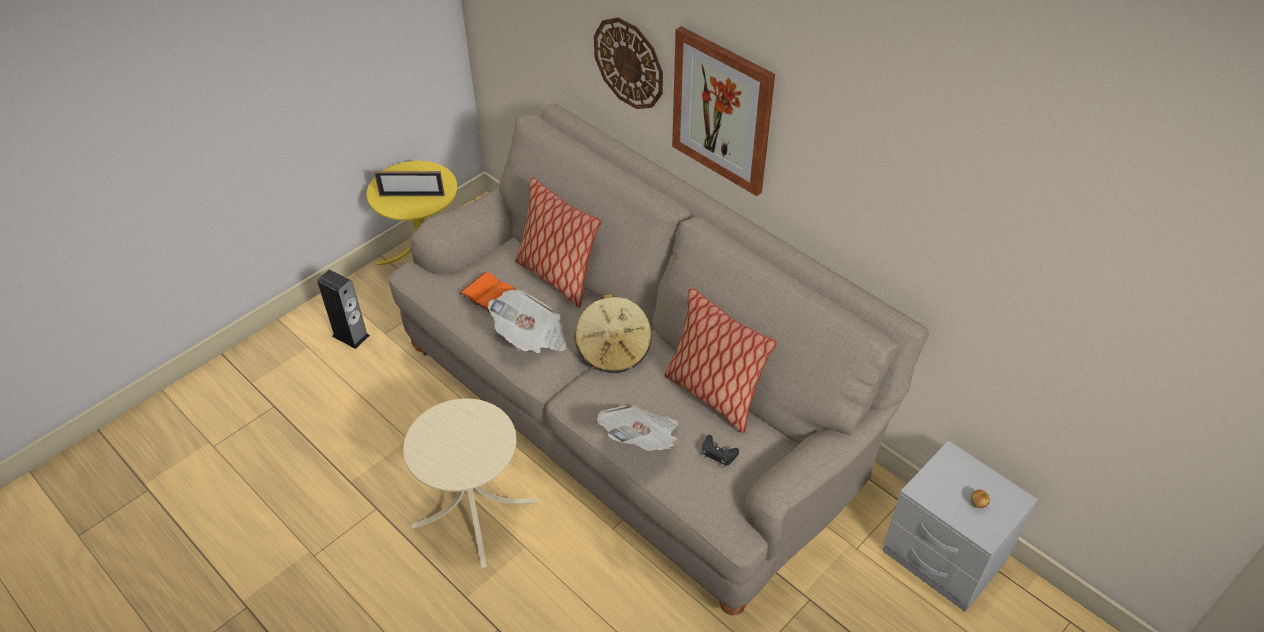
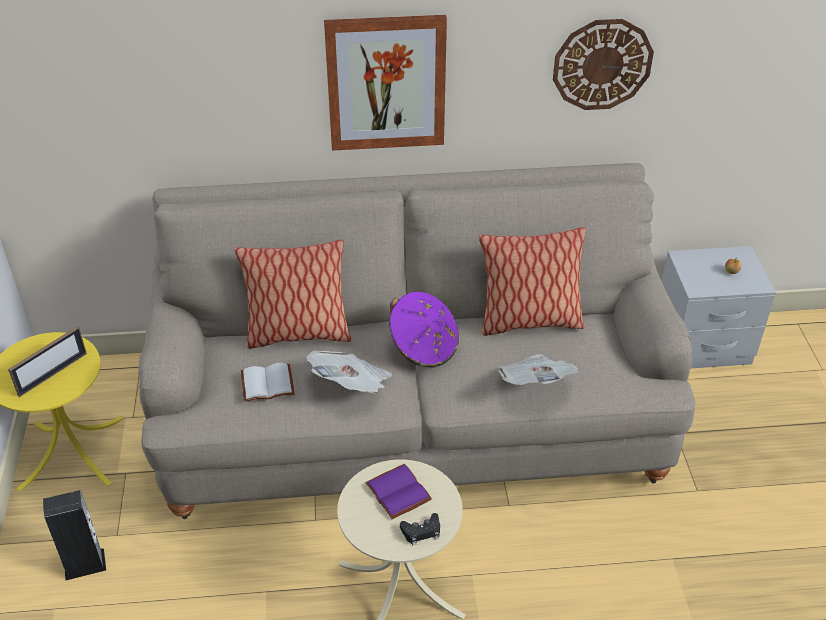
camera: 50 degrees left, 5 degrees down
orange book [459,272,516,312] -> white book [241,363,294,402]
beige hat [575,294,652,373] -> purple hat [389,292,459,367]
wall clock [594,17,663,109] -> wall clock moved to [553,19,654,110]
black game controller [702,435,739,468] -> black game controller moved to [400,513,440,546]
none -> purple book [365,464,432,519]

